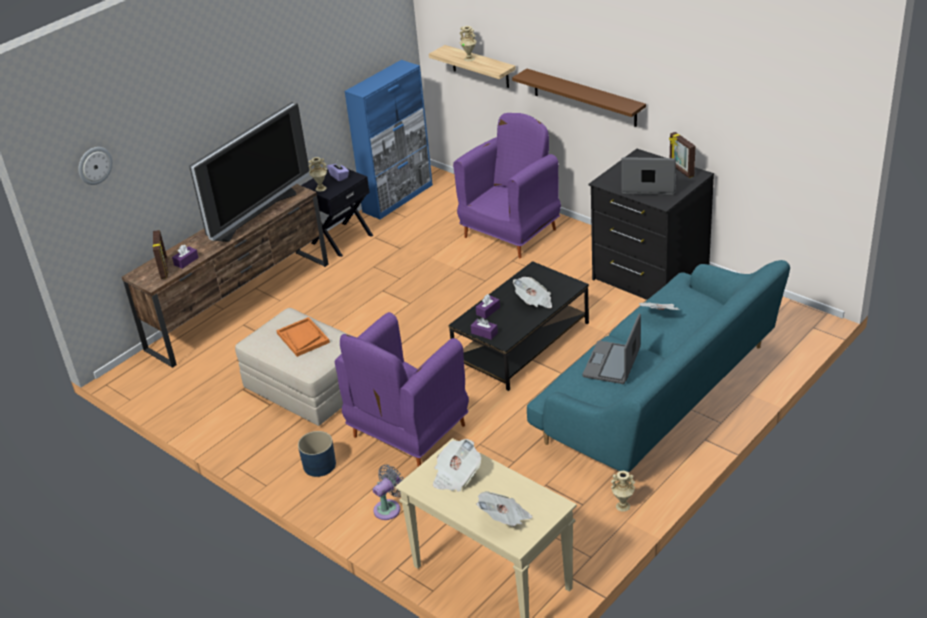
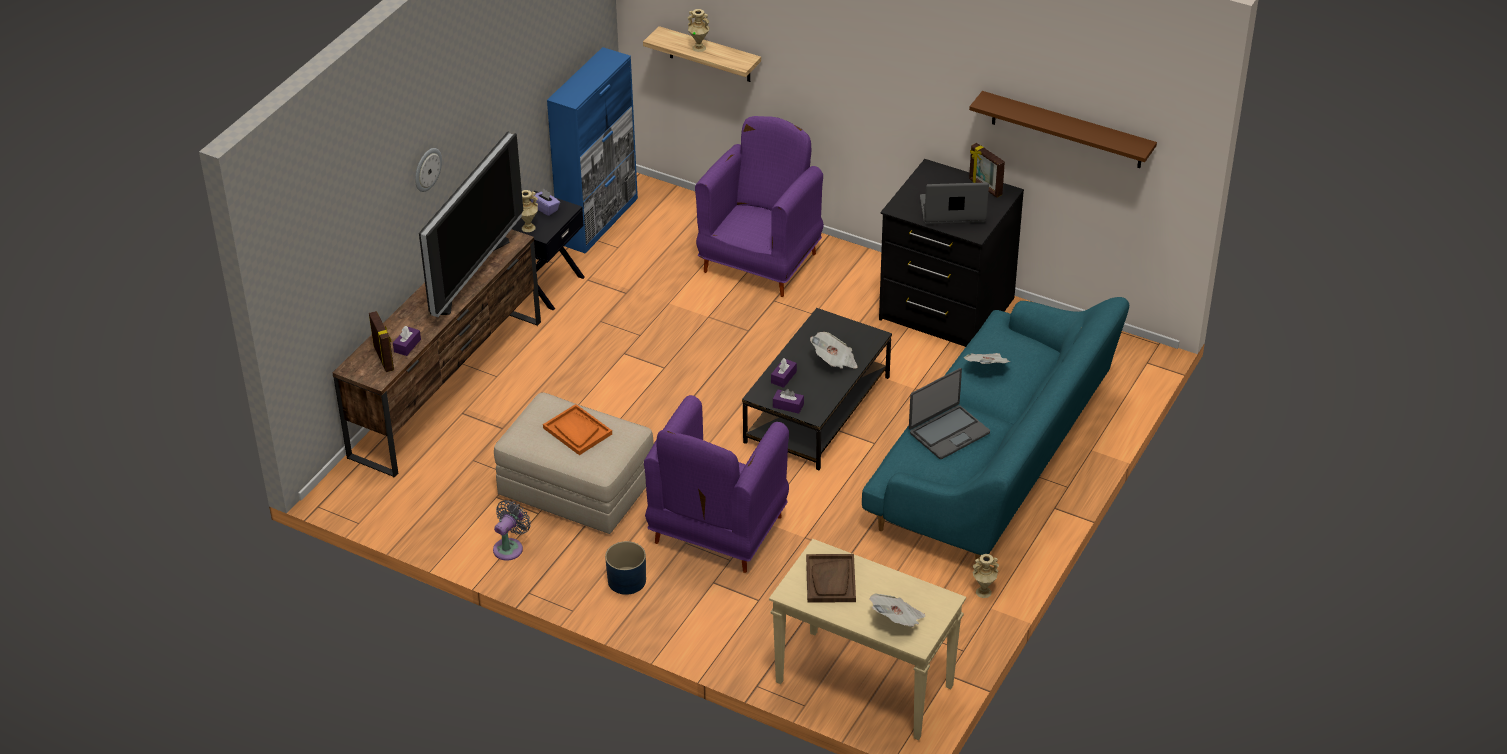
camera: 15 degrees left, 5 degrees up
wall clock [78,147,113,185] -> wall clock moved to [415,148,442,192]
grey fan [373,465,403,520] -> grey fan moved to [493,500,531,561]
newspaper [433,439,481,491] -> brown tray [806,554,856,603]
brown shelf [512,69,646,127] -> brown shelf moved to [969,91,1157,168]
laptop [582,313,641,384] -> laptop turned 135 degrees counterclockwise [909,368,990,459]

